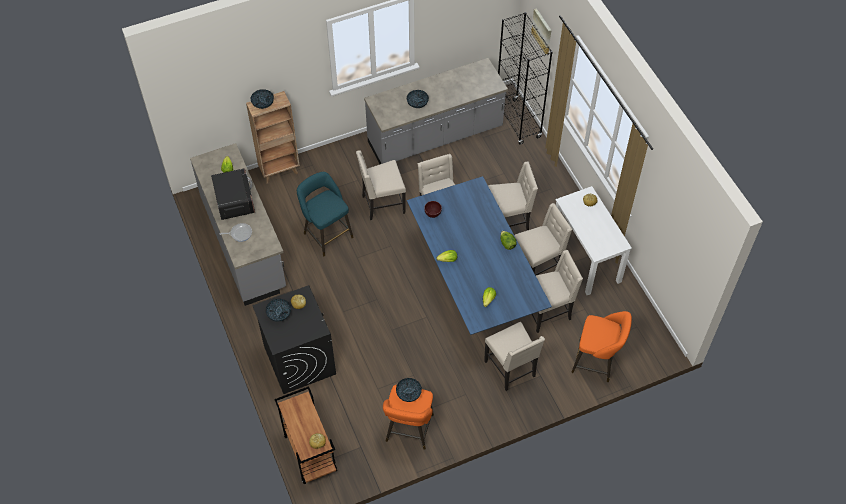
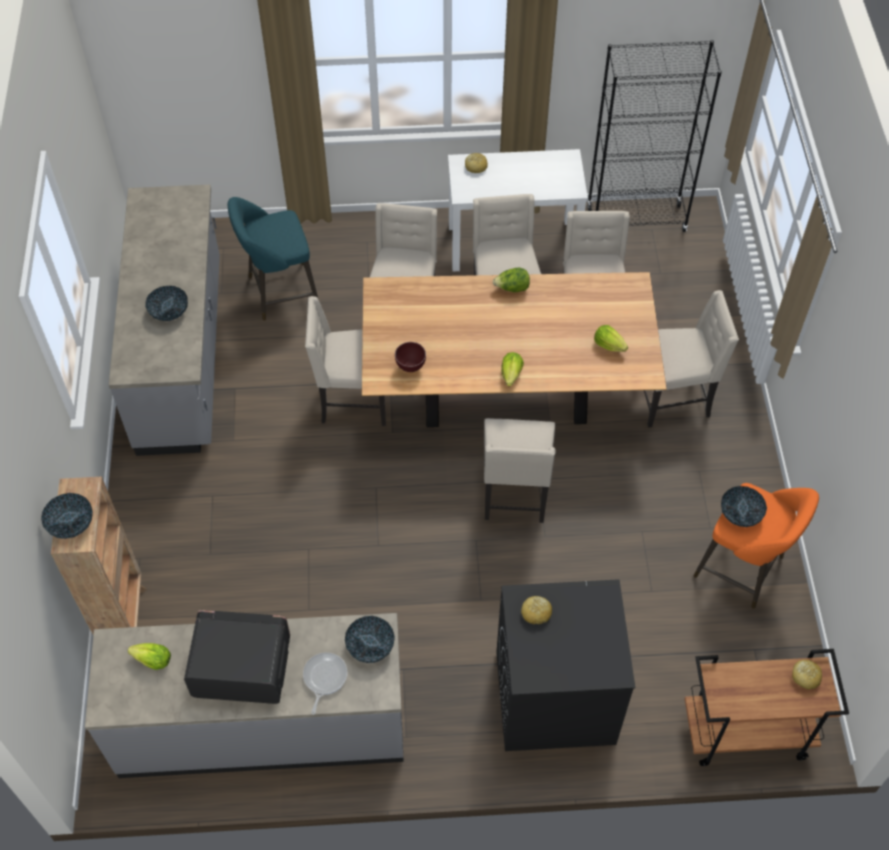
camera: 70 degrees left, 0 degrees up
bowl [266,299,291,322] -> bowl moved to [345,616,395,663]
turquoise stool [297,172,353,256] -> turquoise stool moved to [228,197,319,321]
beige chair [356,150,406,220] -> beige chair moved to [484,418,556,523]
blue dining table [407,176,552,335] -> brown dining table [362,272,667,427]
black bookcase [498,12,553,145] -> black bookcase moved to [587,40,722,232]
picture [531,8,551,54] -> none
orange stool [571,311,632,382] -> none

